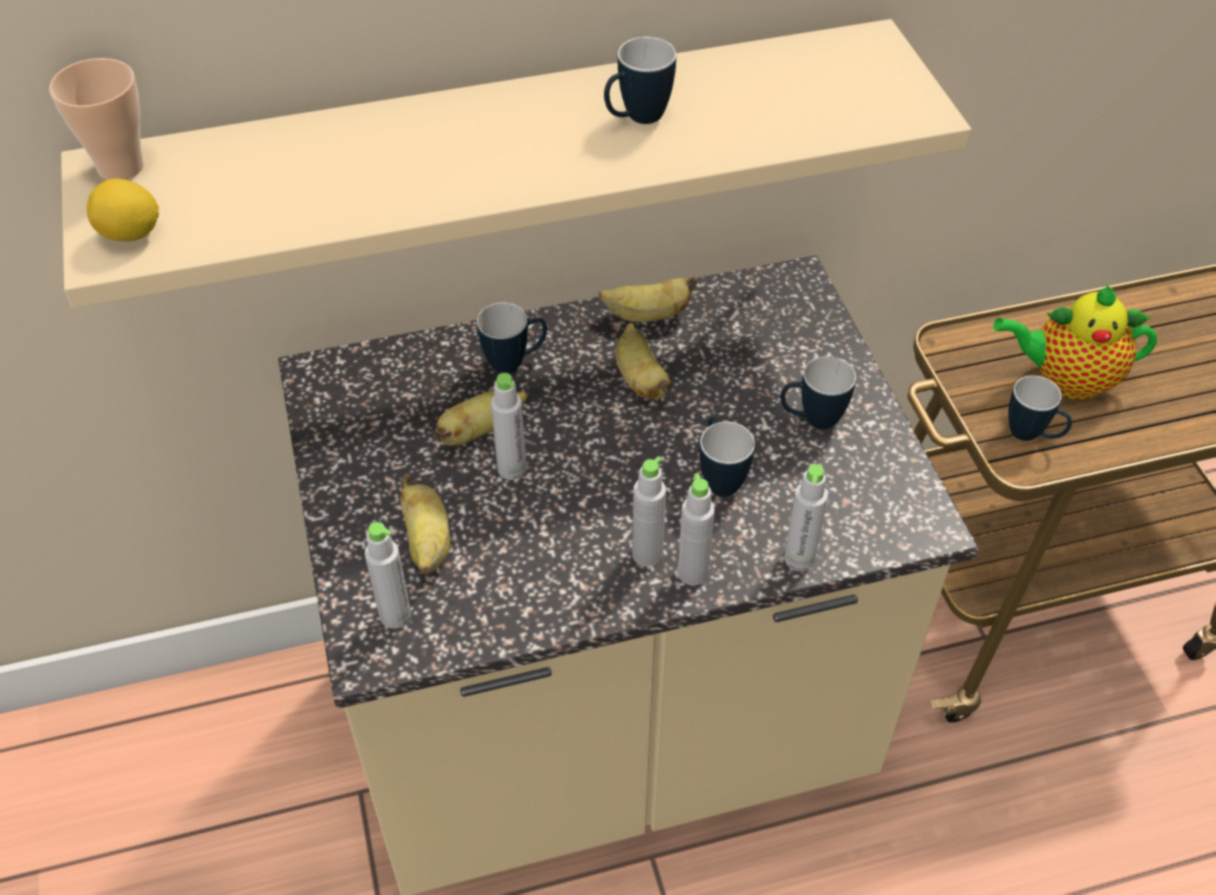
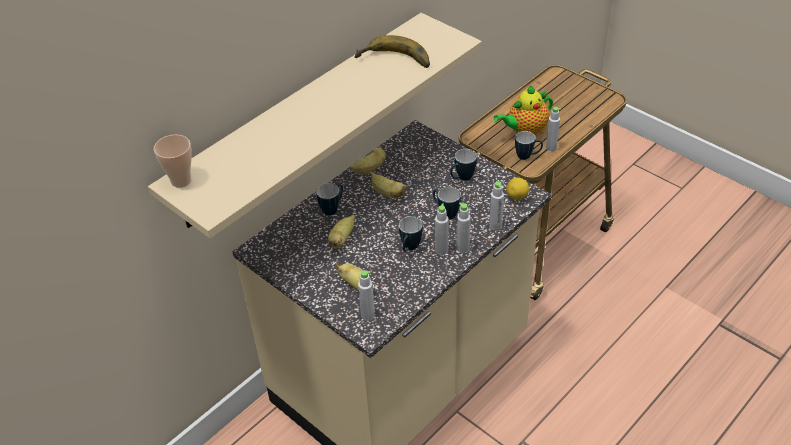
camera: 30 degrees left, 5 degrees down
lemon [87,179,159,241] -> lemon moved to [506,178,529,200]
grey bottle [491,373,527,480] -> grey bottle moved to [546,107,561,151]
mug [604,37,676,124] -> mug moved to [399,216,423,252]
none -> banana [355,35,430,68]

